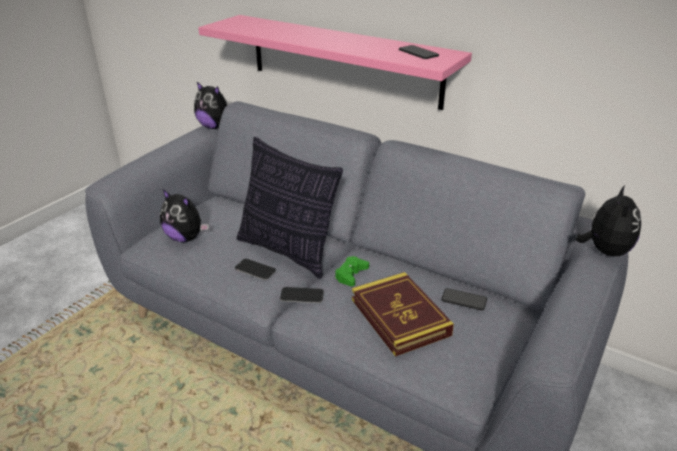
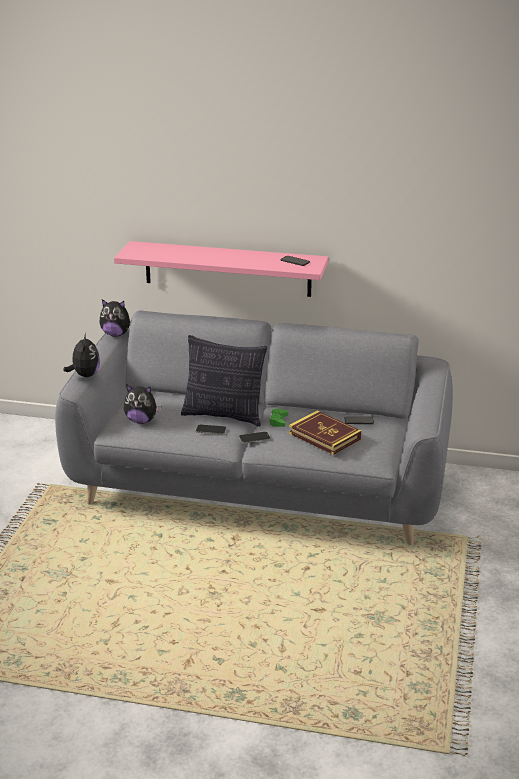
camera: 20 degrees left, 5 degrees down
plush toy [576,185,641,256] -> plush toy moved to [63,333,100,377]

